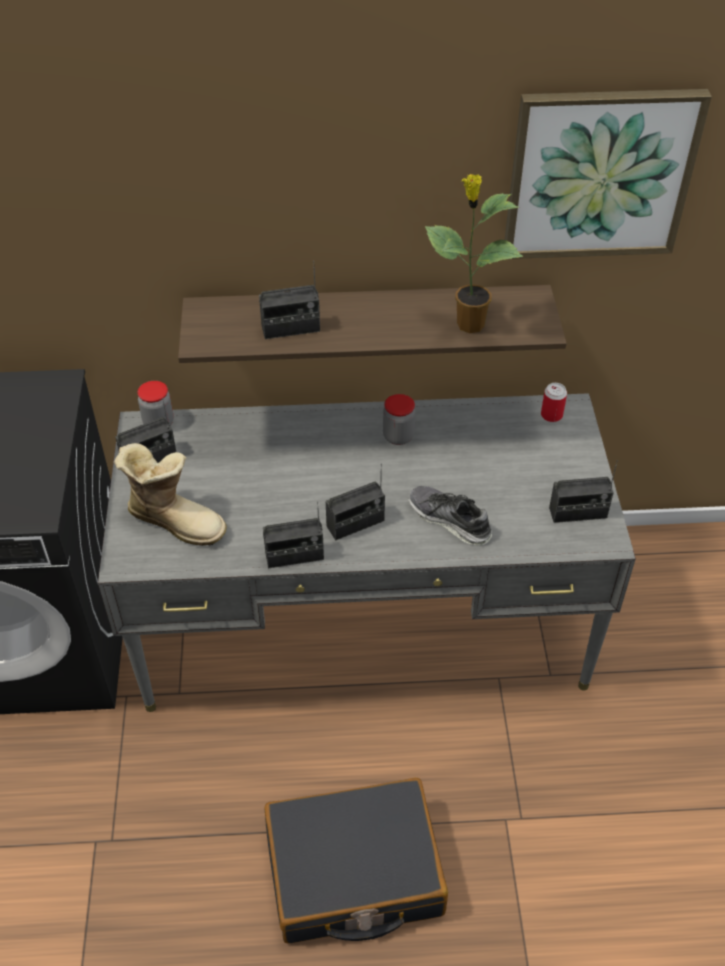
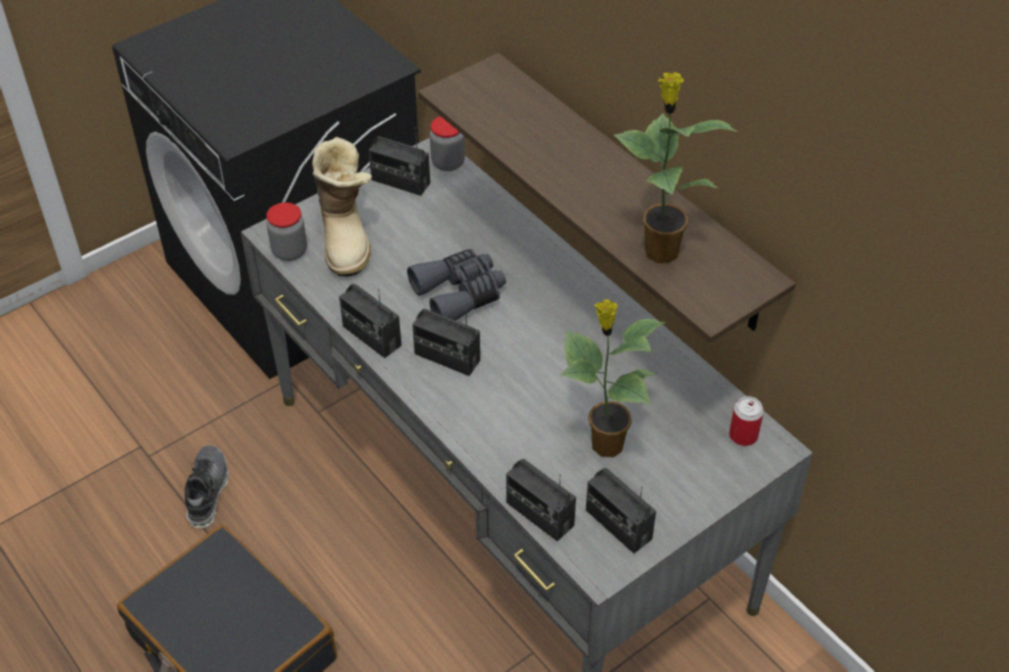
camera: 55 degrees right, 0 degrees up
radio [259,261,320,339] -> radio moved to [506,459,576,542]
jar [383,394,416,445] -> jar moved to [266,202,307,261]
shoe [409,486,492,545] -> shoe moved to [185,445,229,528]
picture [505,89,712,259] -> none
none -> grey binoculars [407,249,506,321]
none -> potted plant [560,299,666,457]

